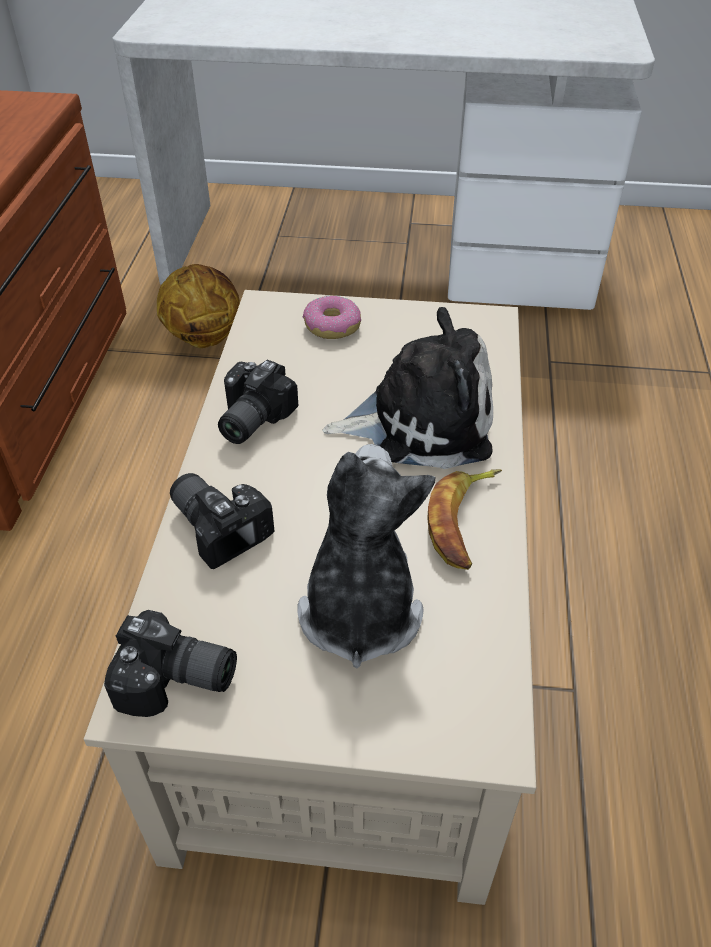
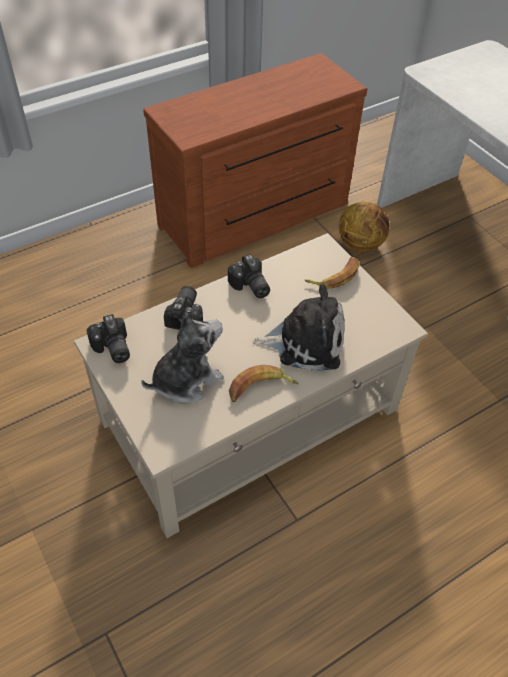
camera: 50 degrees right, 5 degrees up
camera [218,360,298,444] -> camera turned 105 degrees counterclockwise [228,254,270,298]
donut [303,295,361,339] -> banana [305,257,359,289]
plush toy [322,307,493,469] -> plush toy turned 45 degrees counterclockwise [252,284,345,372]

